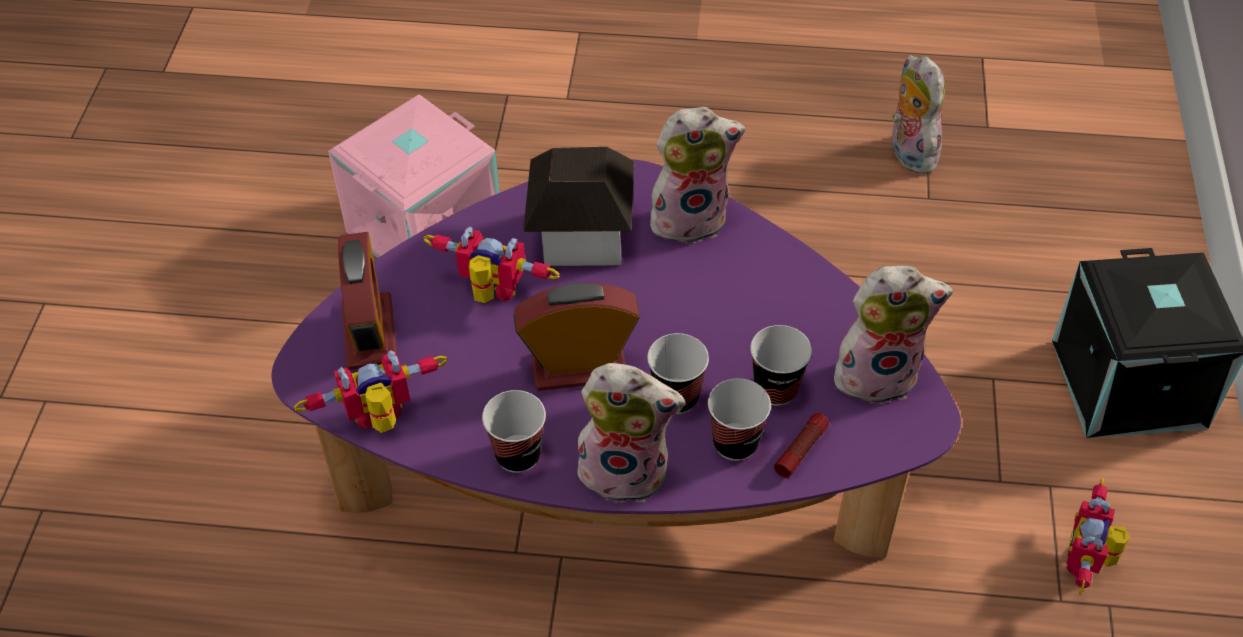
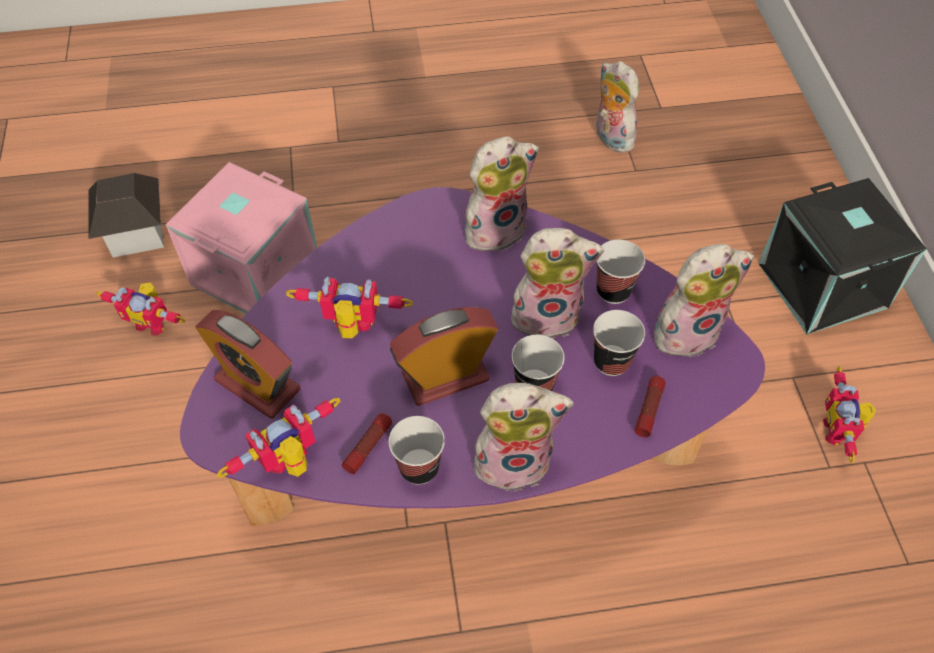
camera: 15 degrees left, 5 degrees up
alarm clock [338,232,397,370] -> alarm clock turned 150 degrees clockwise [195,310,300,419]
toy house [523,147,634,266] -> toy house moved to [88,173,164,258]
cup [708,378,771,461] -> cup moved to [597,239,645,304]
none -> toy robot [96,283,186,336]
none -> flashlight [342,413,392,474]
none -> plush toy [511,228,604,339]

